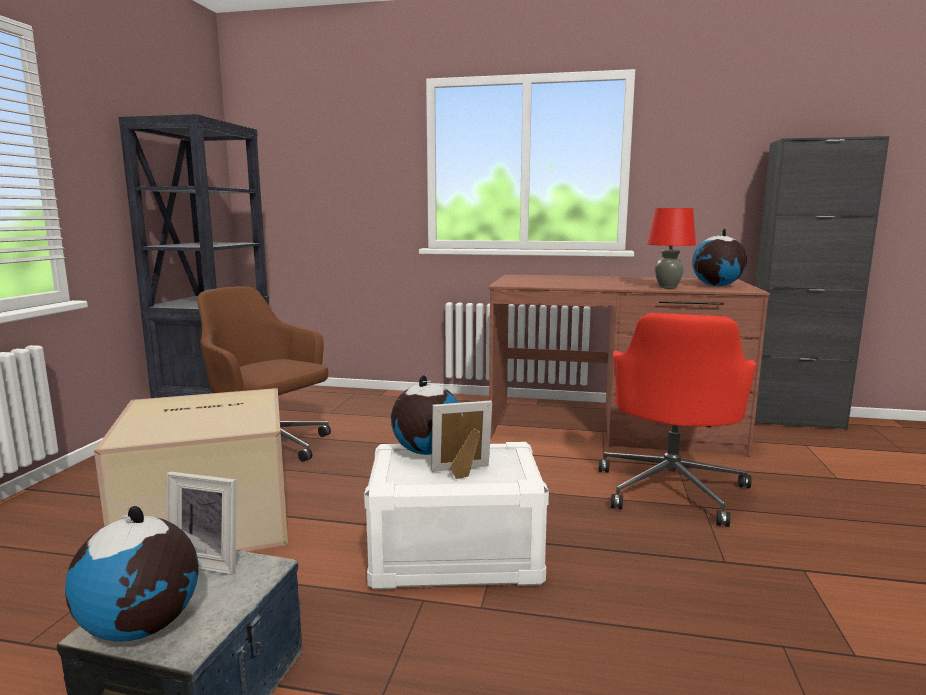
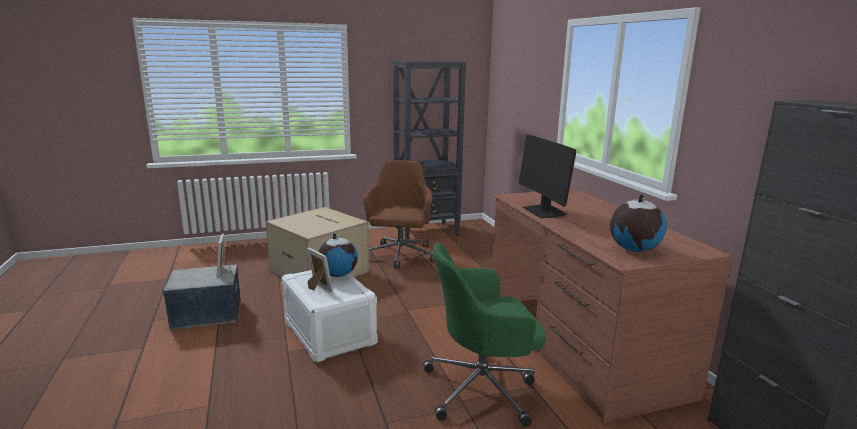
camera: 60 degrees right, 5 degrees up
globe [65,506,199,642] -> none
red office chair [599,313,756,527] -> green office chair [423,242,546,427]
red table lamp [647,208,696,288] -> none
none -> monitor [519,134,576,218]

